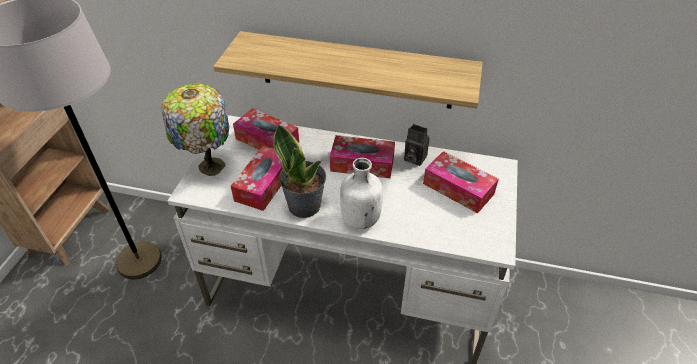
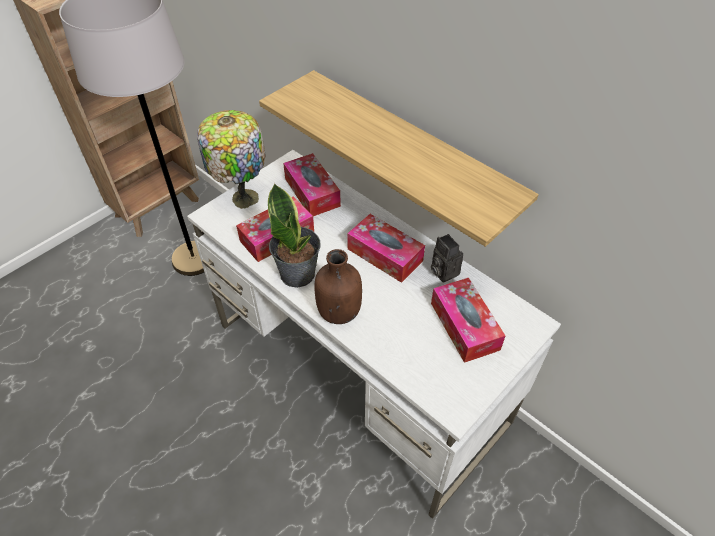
camera: 30 degrees right, 5 degrees up
white bottle [340,158,383,229] -> brown bottle [314,249,362,324]

